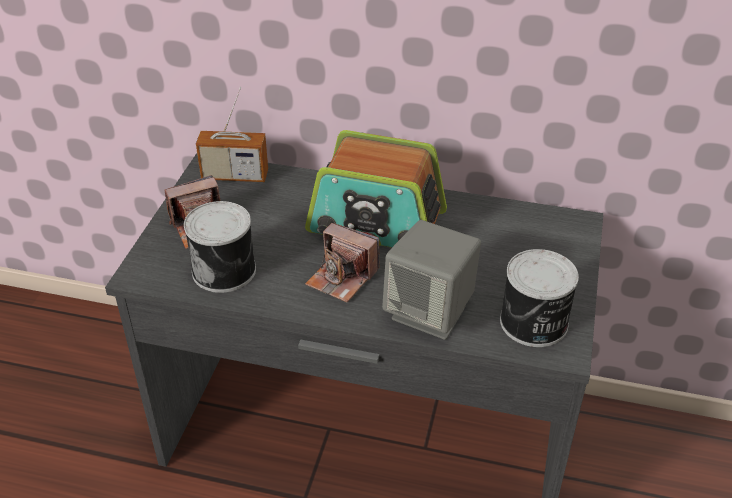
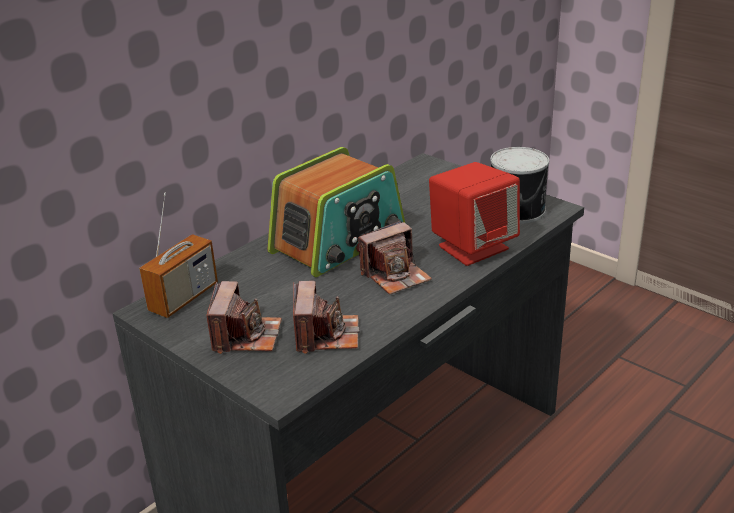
camera: 60 degrees left, 10 degrees down
can [184,201,256,293] -> camera [293,281,360,354]
grey speaker [382,220,481,340] -> red speaker [429,162,520,266]

